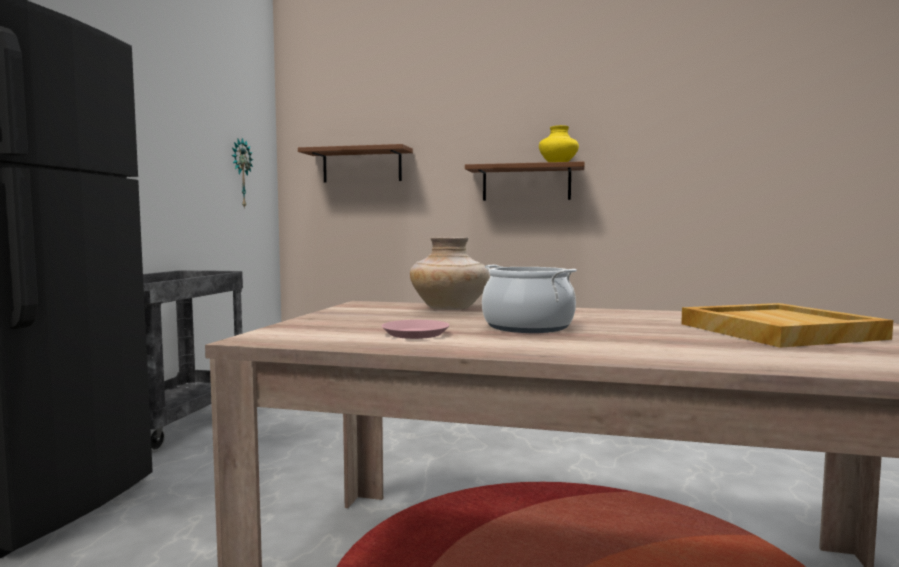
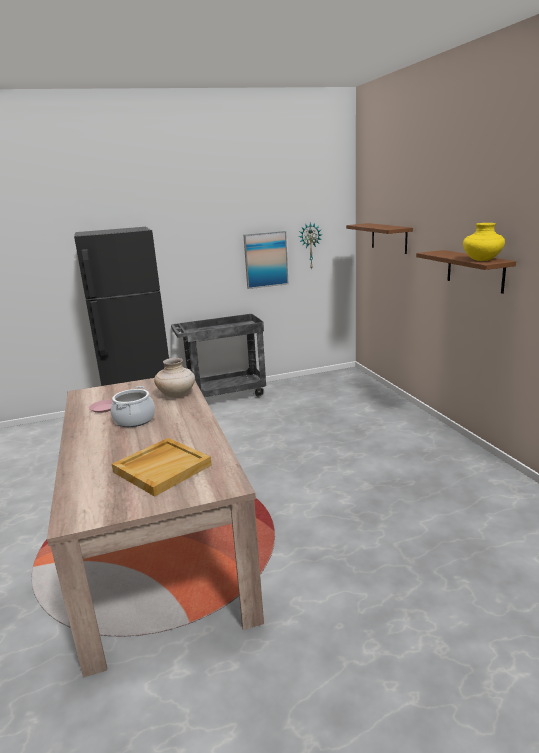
camera: 60 degrees right, 15 degrees up
none -> picture [243,231,289,289]

